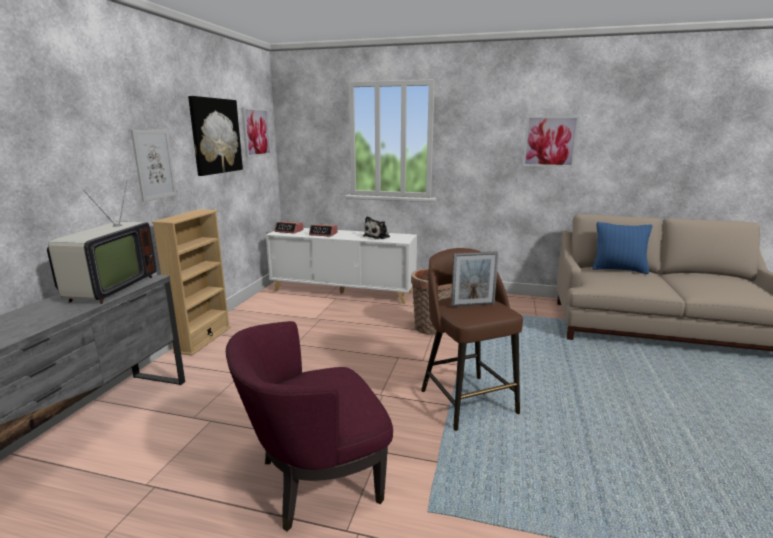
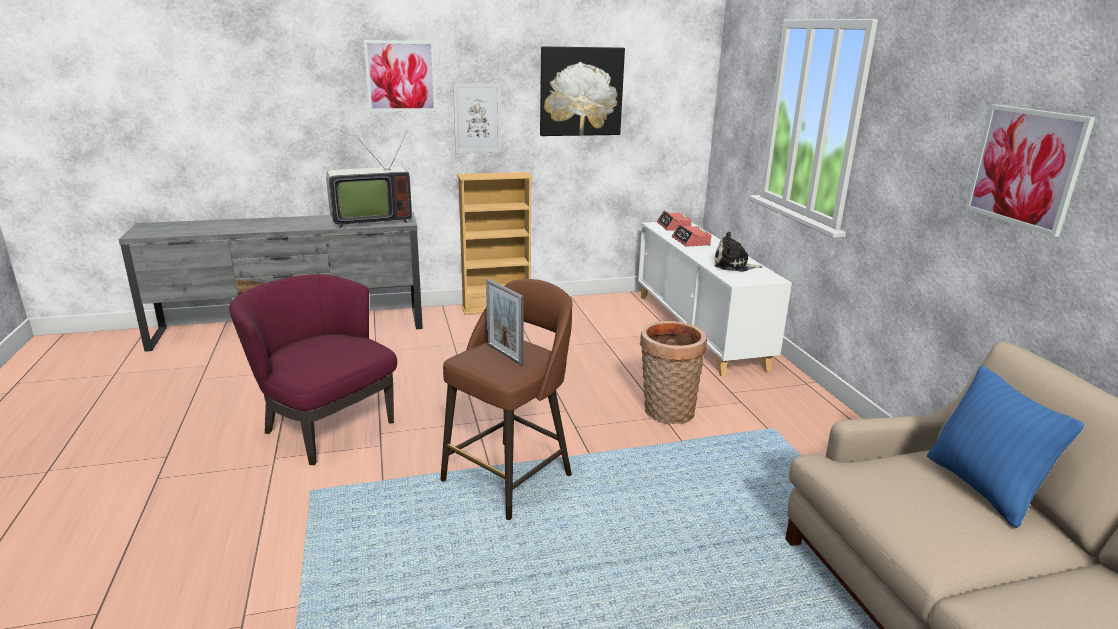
camera: 60 degrees right, 5 degrees up
picture [241,107,271,157] -> picture moved to [363,40,437,112]

